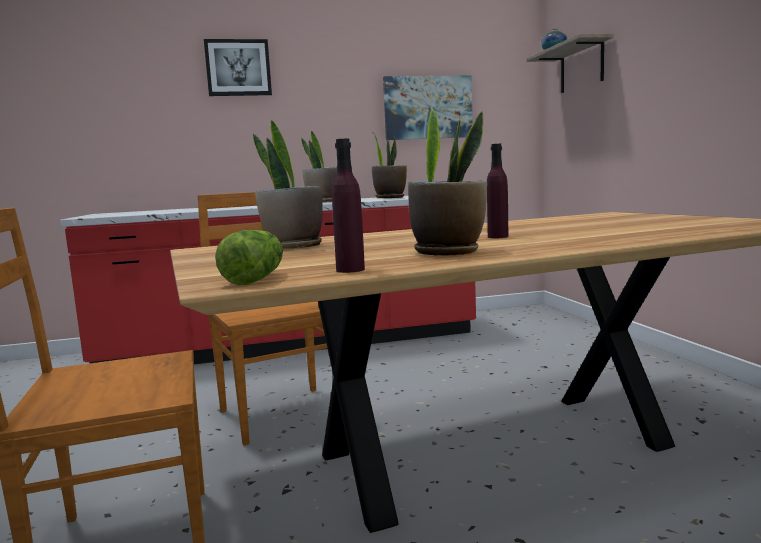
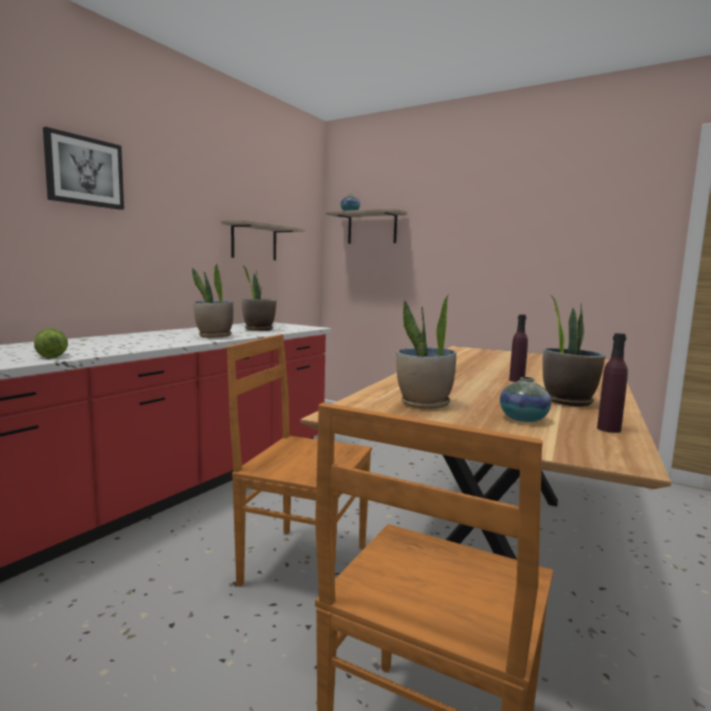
camera: 45 degrees left, 0 degrees up
lettuce [215,230,283,285] -> lettuce moved to [34,328,68,358]
picture [383,75,473,140] -> shelf [221,220,305,260]
none -> vase [500,377,551,422]

